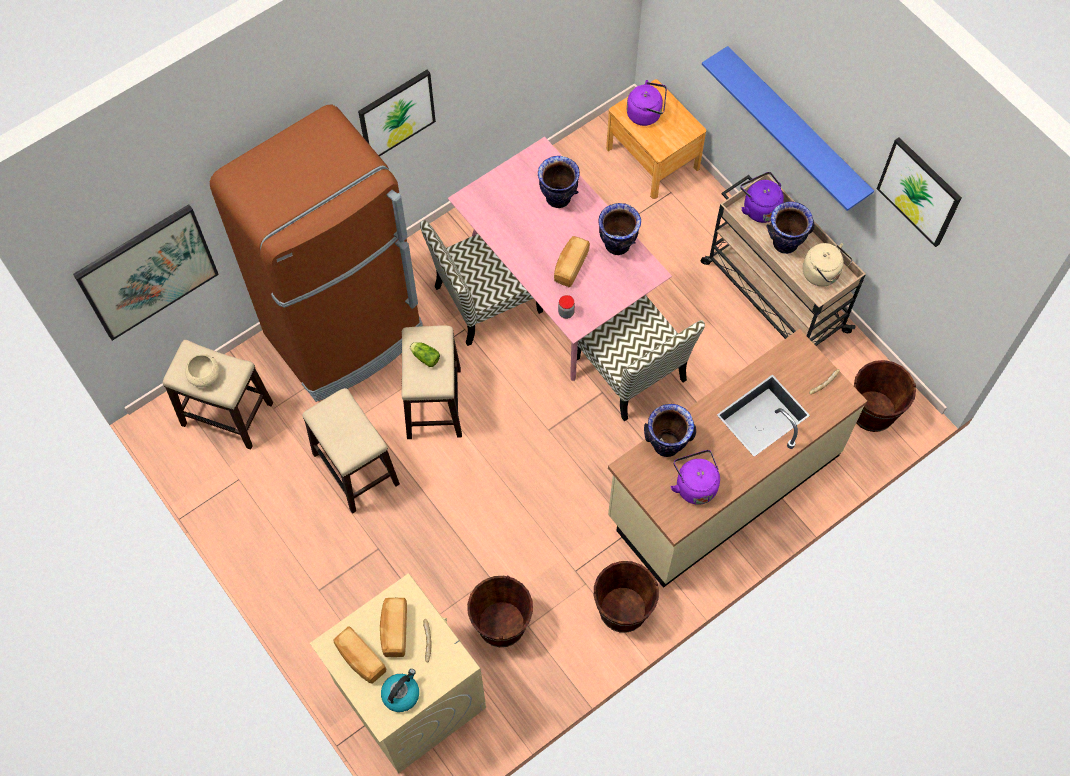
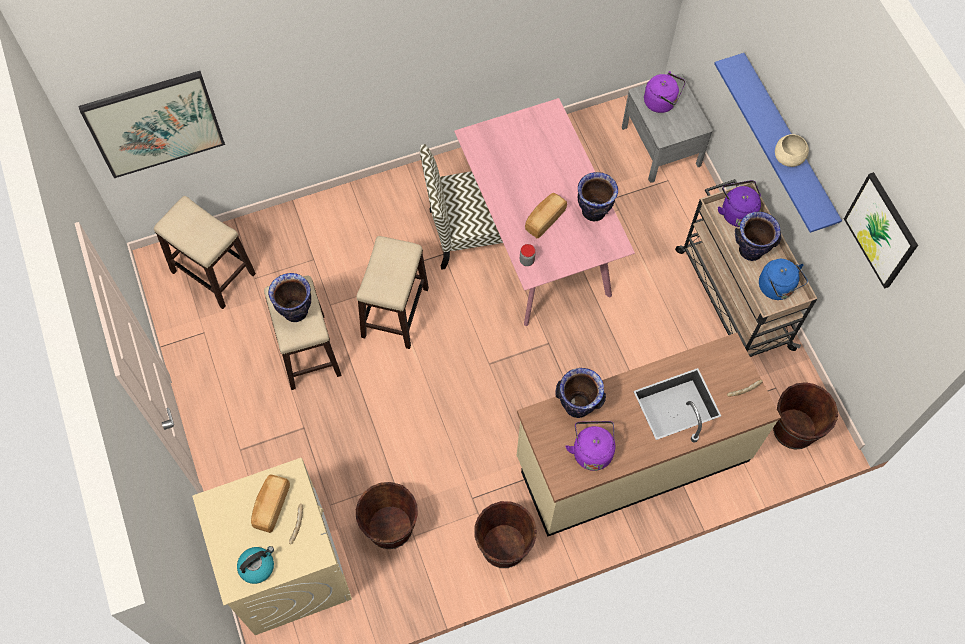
camera: 15 degrees right, 0 degrees up
beige bowl [185,354,219,387] -> beige bowl moved to [775,134,809,167]
brown fridge [210,105,423,402] -> none
bread [334,626,386,684] -> none
picture [358,70,436,156] -> none
lettuce [410,342,440,367] -> none
vase [538,156,580,208] -> vase moved to [268,273,311,322]
chair [577,295,705,421] -> none
brown nightstand [606,79,706,199] -> grey nightstand [622,74,712,183]
beige kettle [803,243,853,287] -> blue kettle [759,259,808,300]

